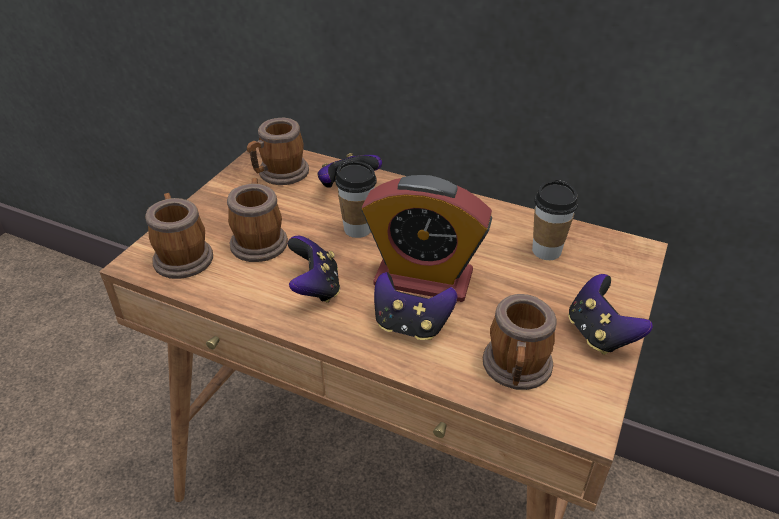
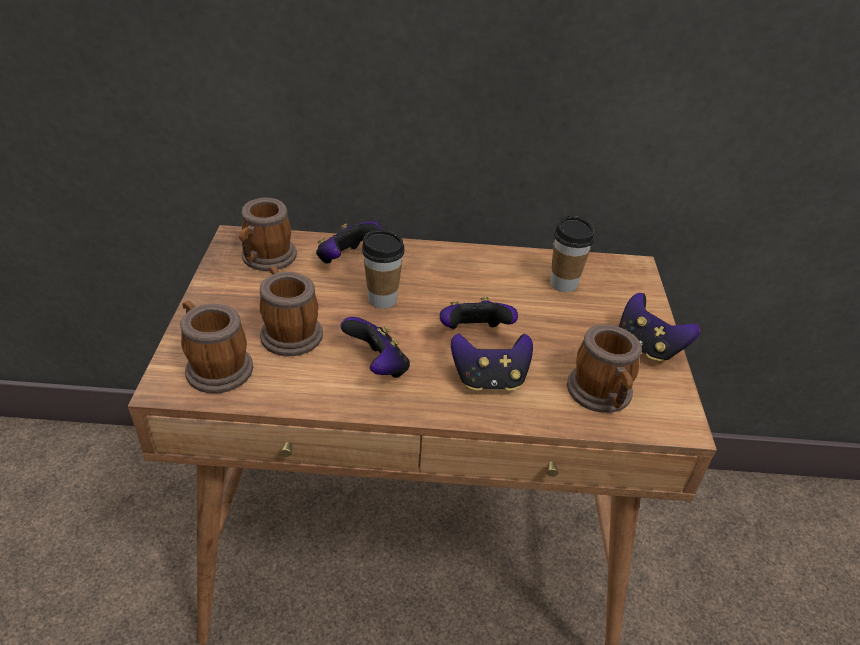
camera: 25 degrees left, 0 degrees up
alarm clock [361,175,492,302] -> game controller [440,297,518,329]

